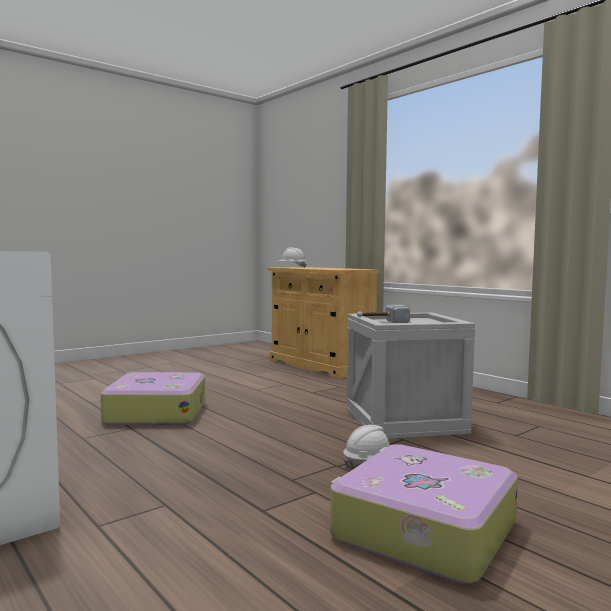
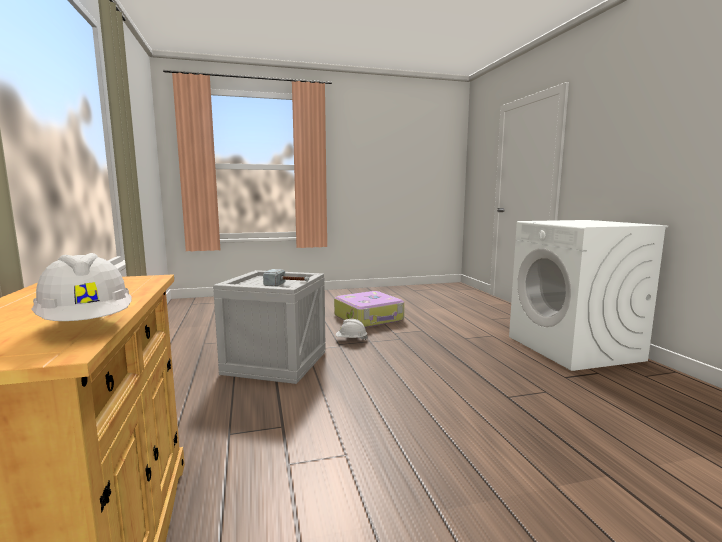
camera: 155 degrees left, 5 degrees up
suitcase [101,372,205,425] -> none

